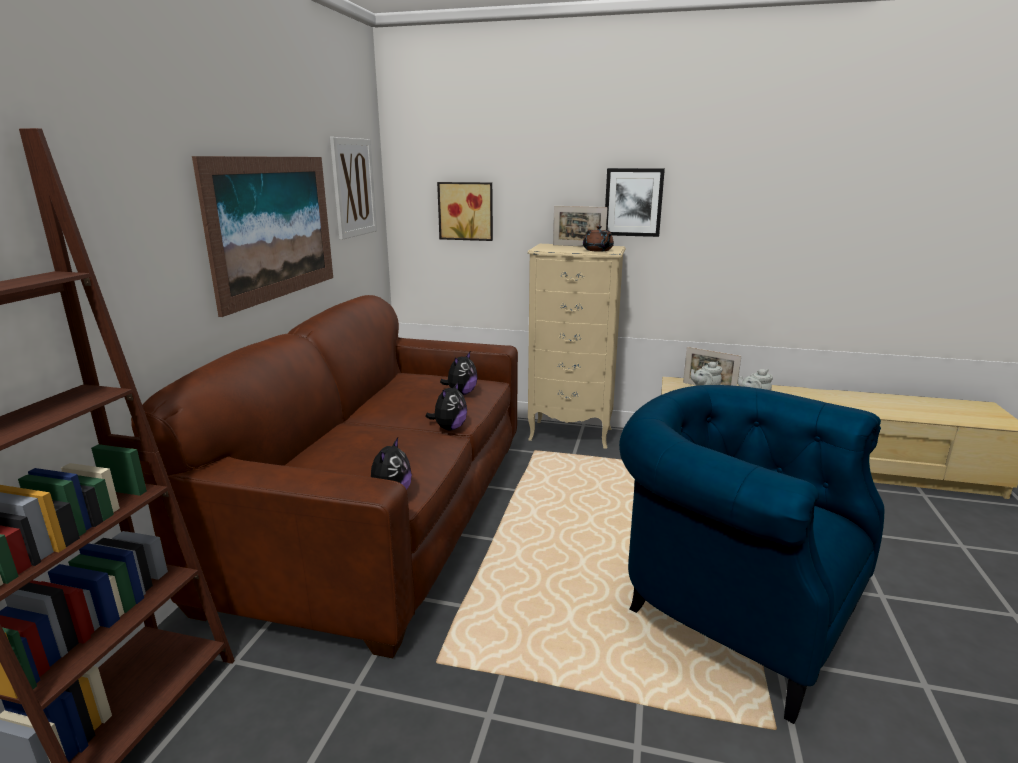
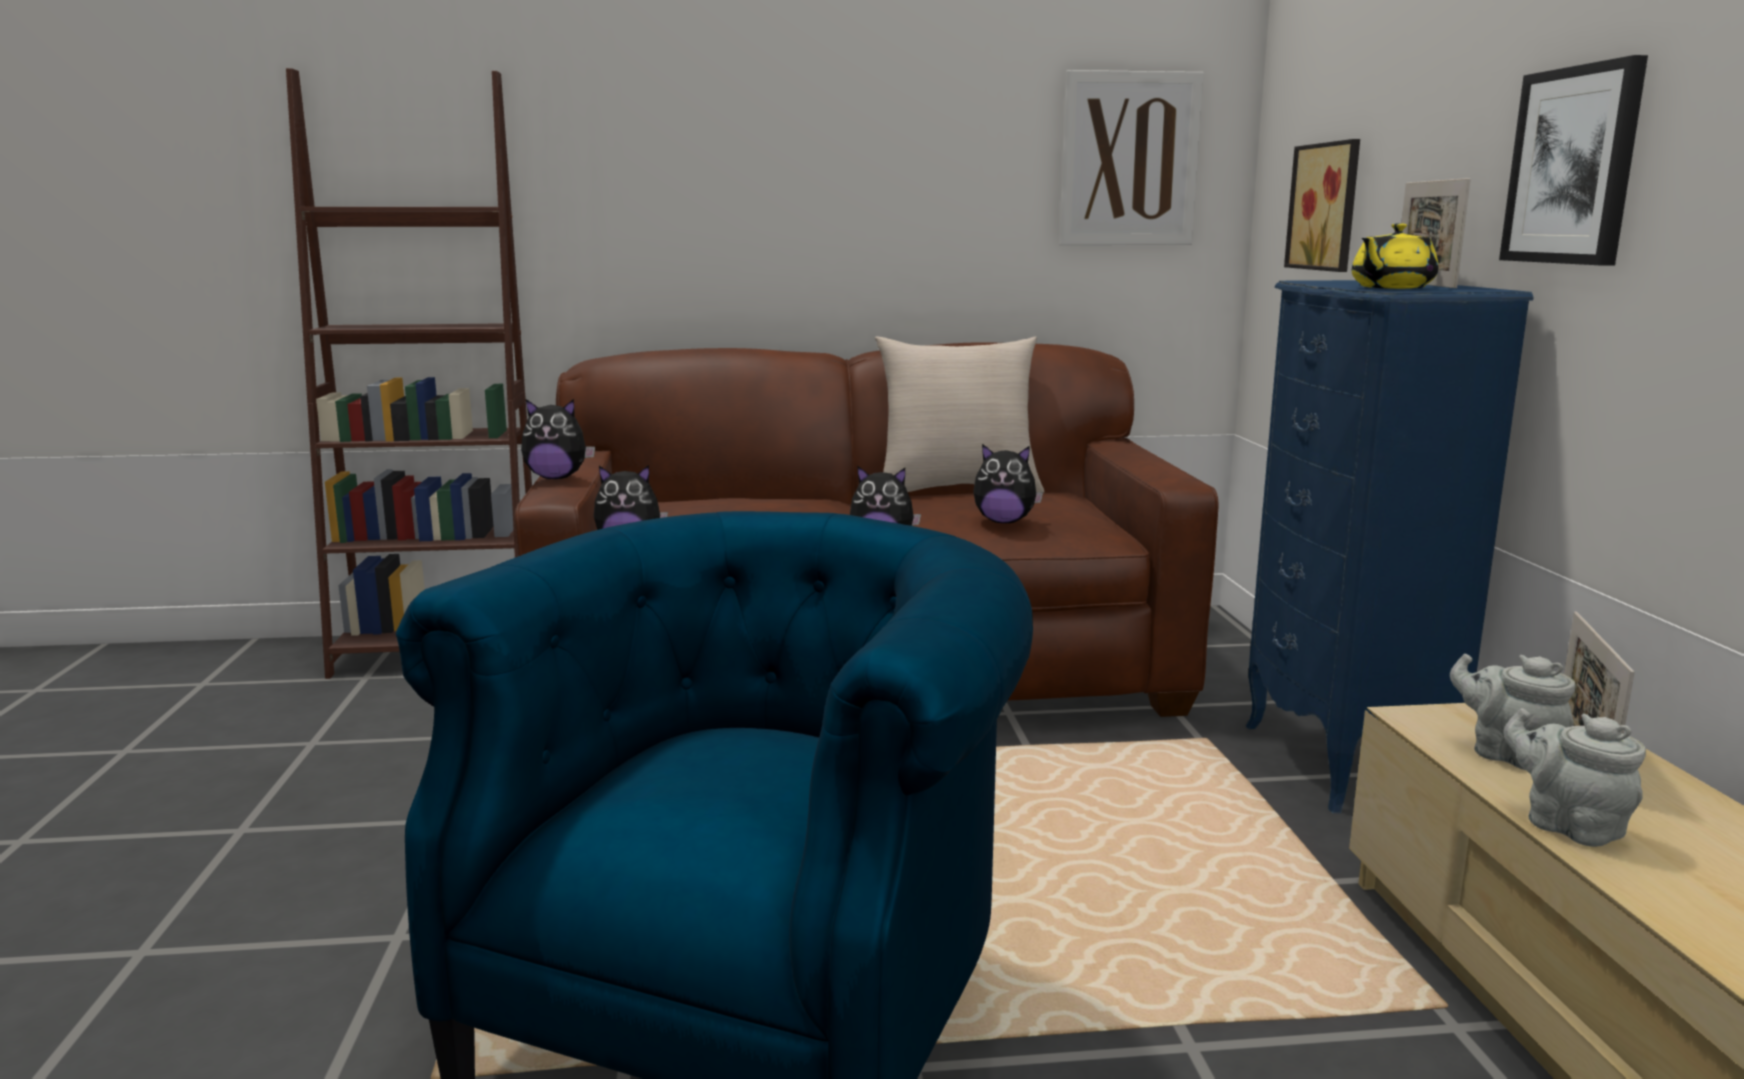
camera: 70 degrees right, 5 degrees down
picture [192,156,333,317] -> none
beige dresser [527,244,626,449] -> blue dresser [1246,280,1533,813]
brown teapot [583,226,614,252] -> yellow teapot [1352,223,1438,289]
none -> plush toy [521,399,595,479]
none -> beige pillow [875,336,1044,493]

